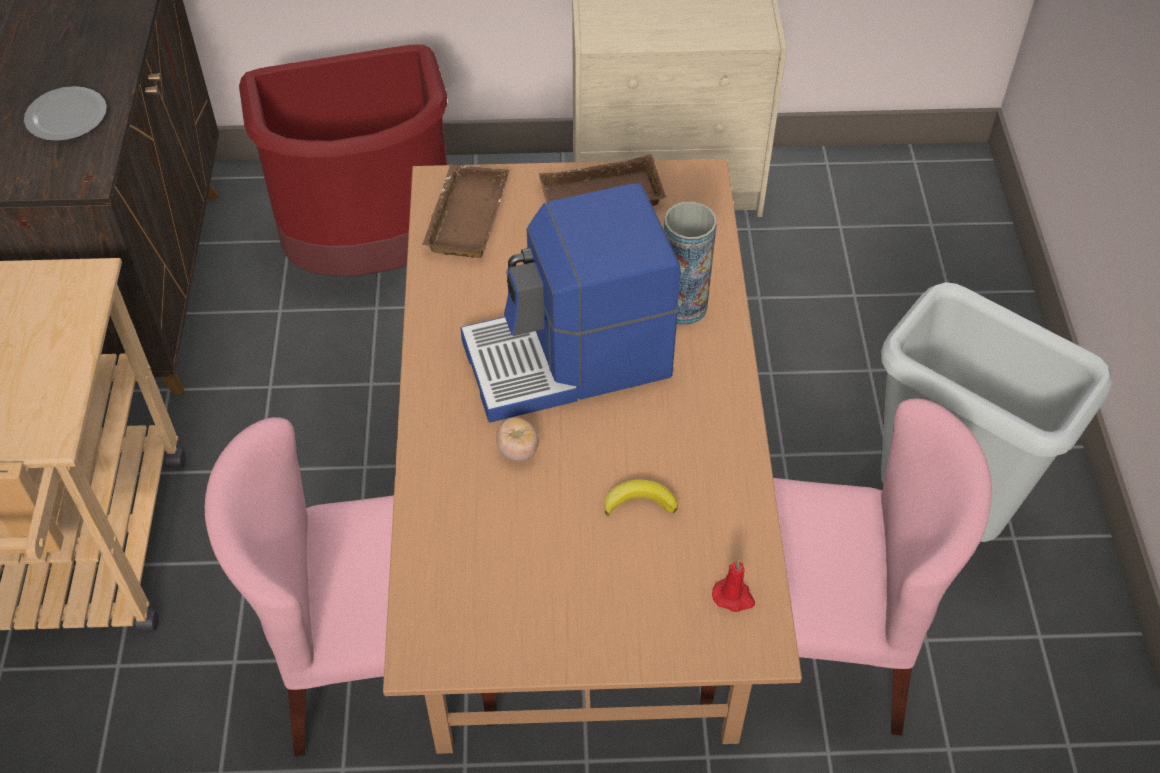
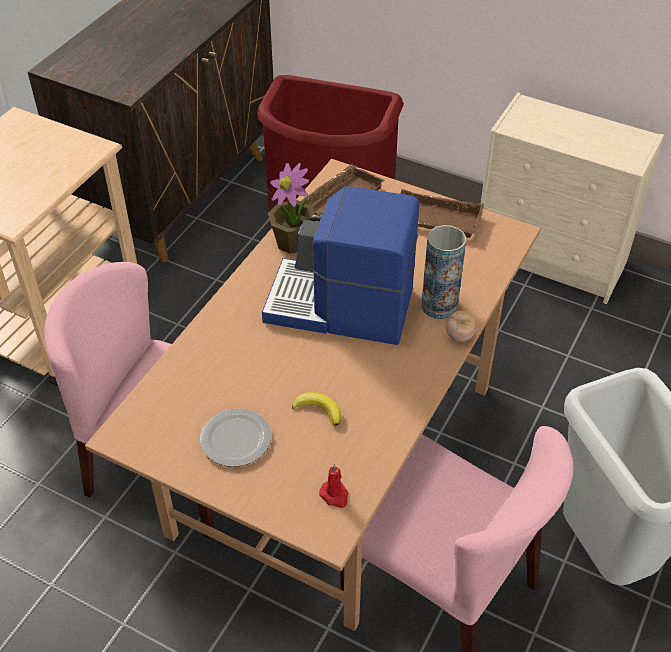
camera: 30 degrees right, 5 degrees down
plate [24,86,107,141] -> plate moved to [200,408,272,467]
tomato [496,417,539,462] -> tomato moved to [446,311,476,342]
none -> potted plant [268,163,315,254]

